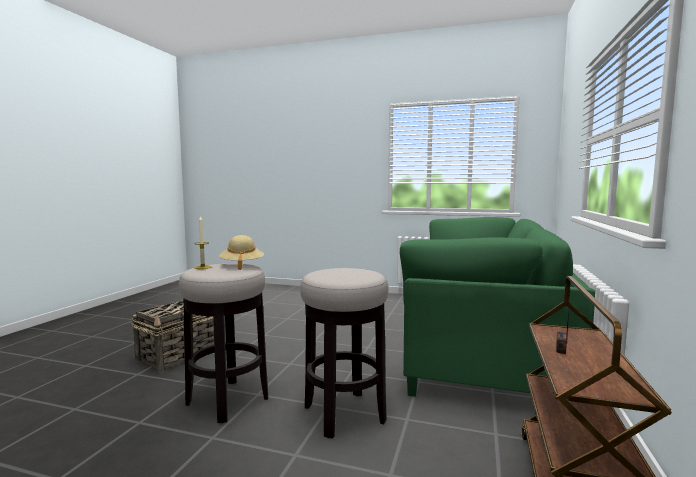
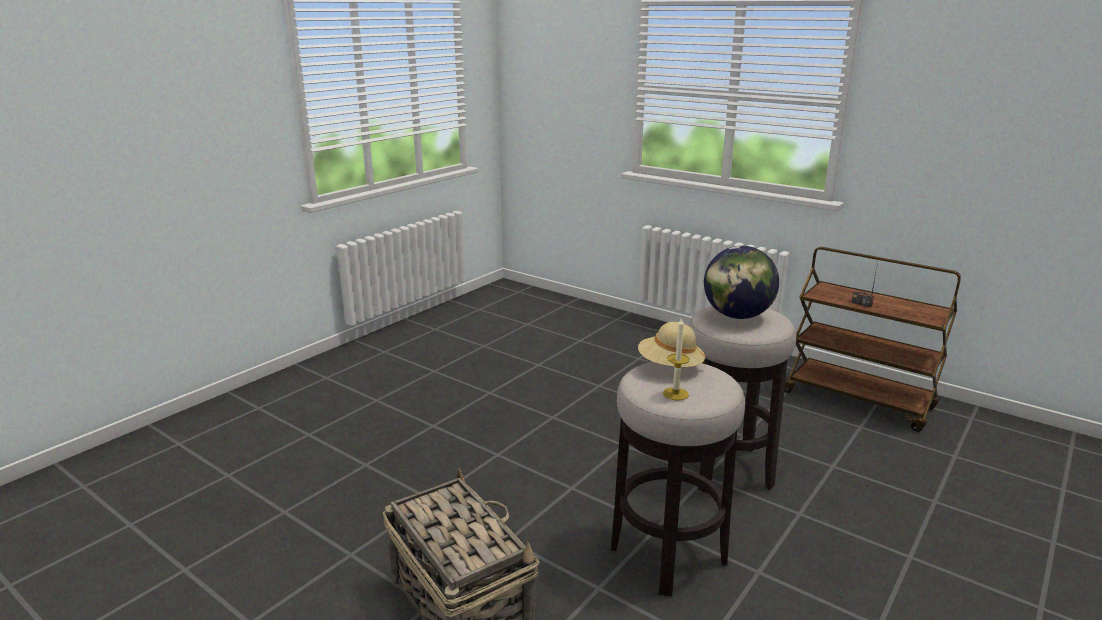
camera: 70 degrees left, 15 degrees up
green sofa [400,217,595,397] -> none
none -> globe [704,246,779,319]

